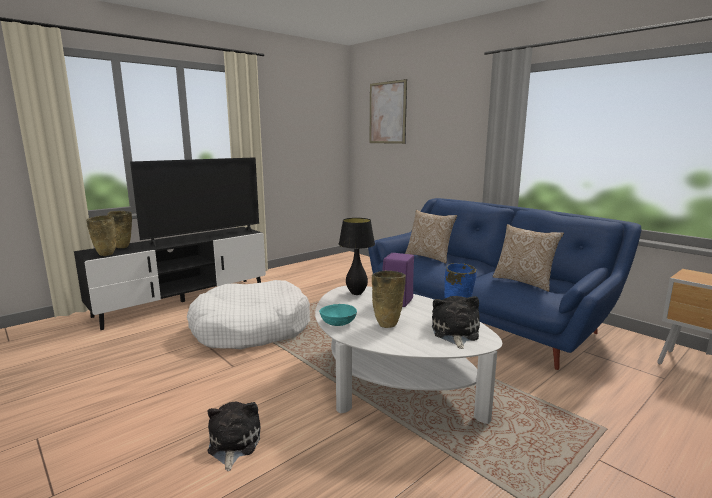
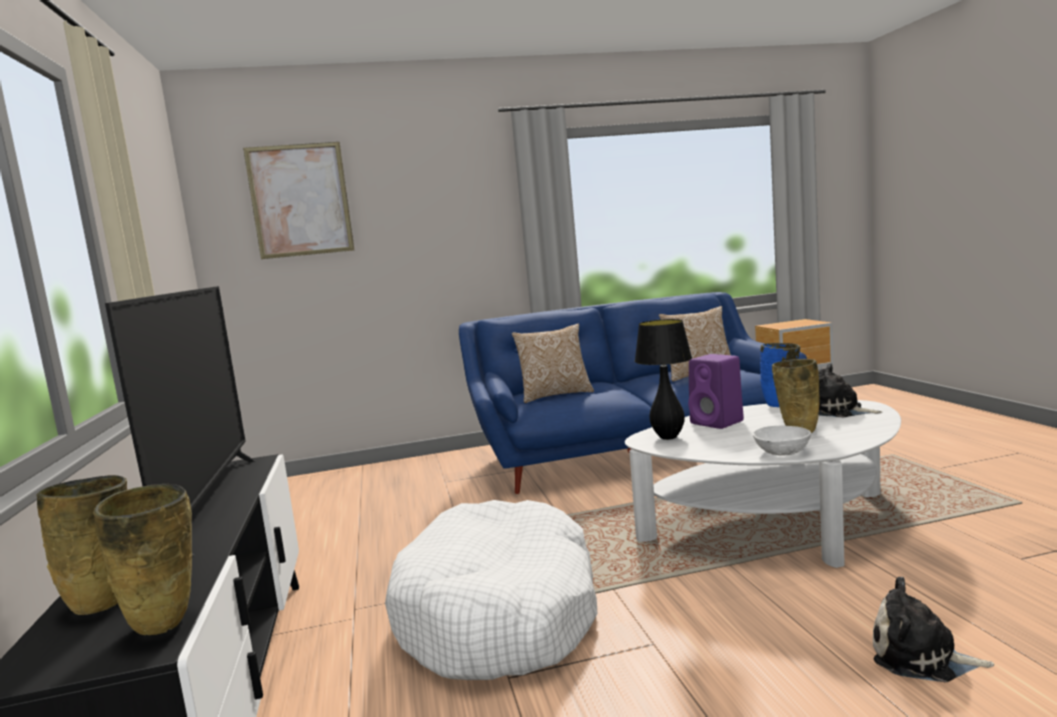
camera: 60 degrees left, 5 degrees down
turquoise bowl [319,304,357,326] -> white bowl [753,425,811,456]

